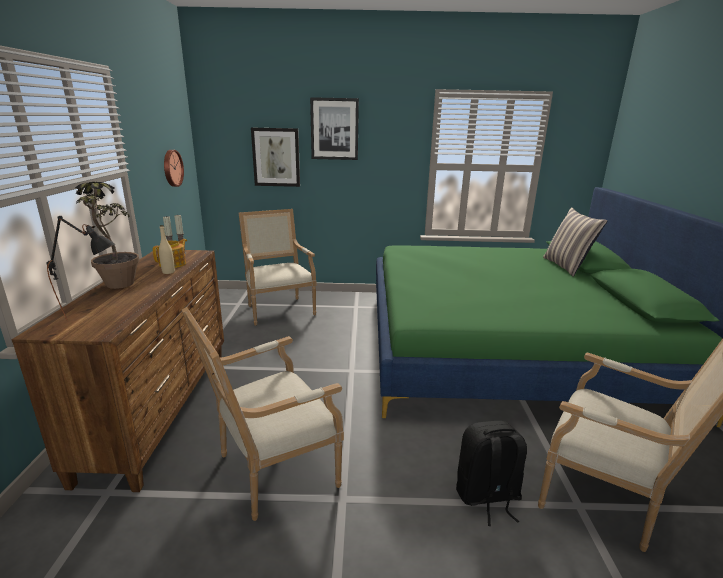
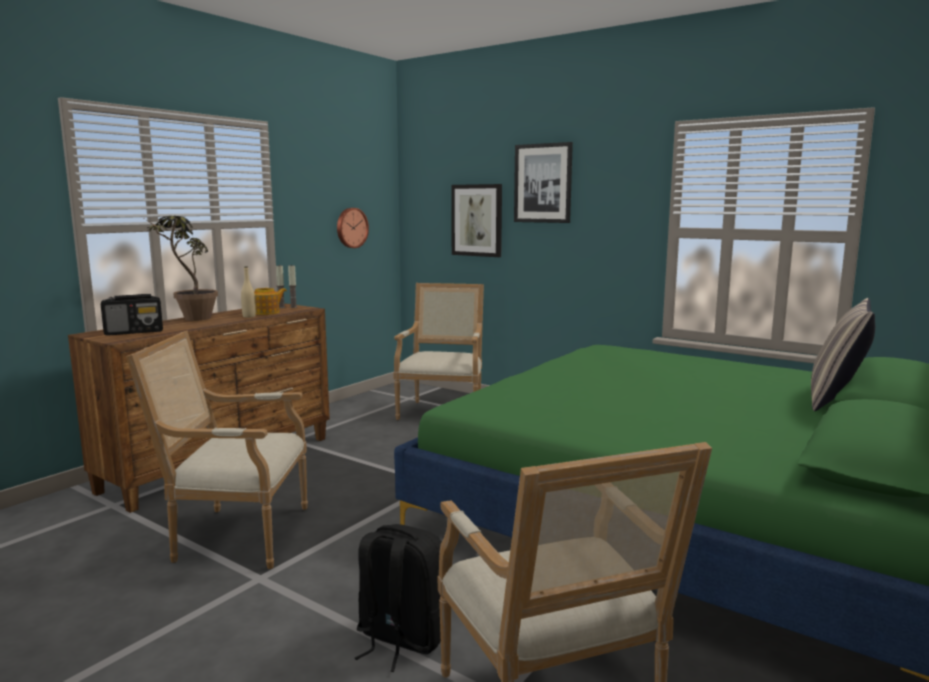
camera: 35 degrees right, 10 degrees down
black table lamp [46,216,115,321] -> radio [101,294,163,336]

